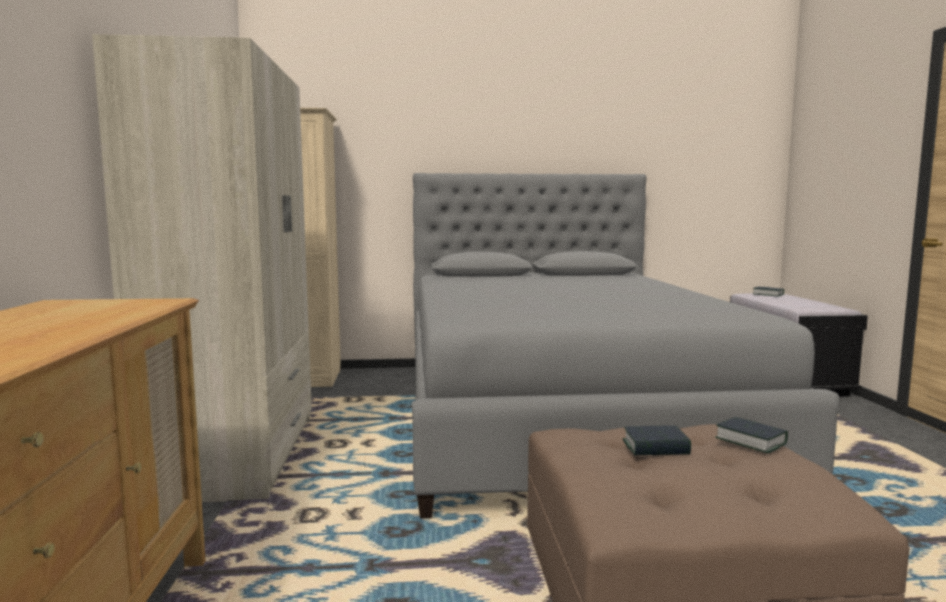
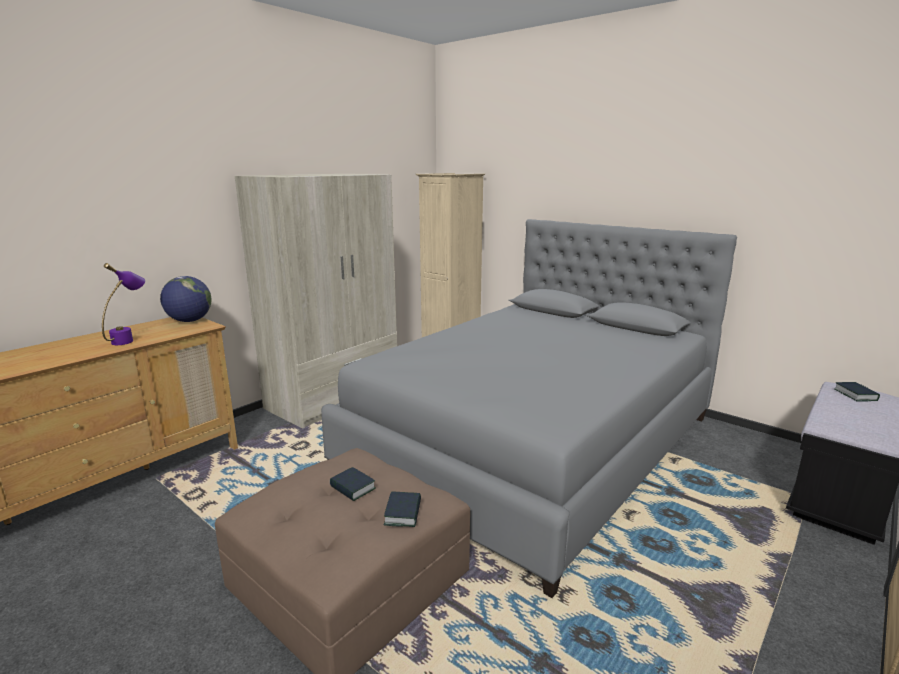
camera: 45 degrees right, 10 degrees up
none -> purple table lamp [102,263,145,345]
none -> globe [160,276,212,322]

